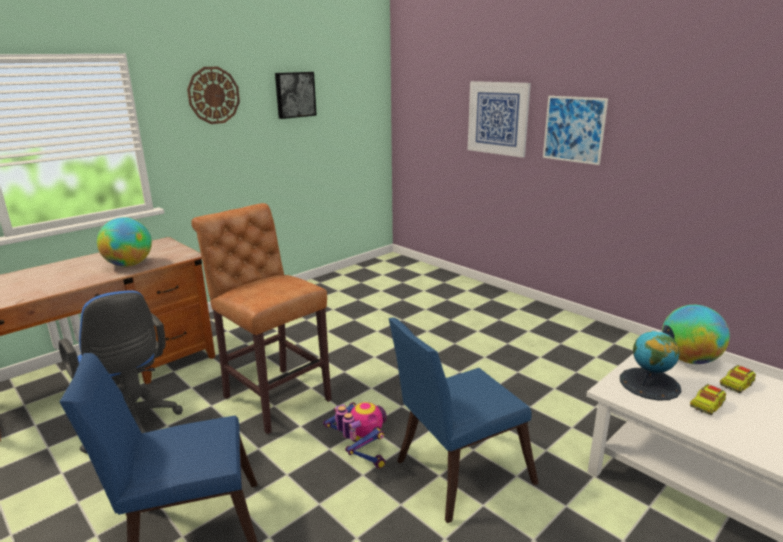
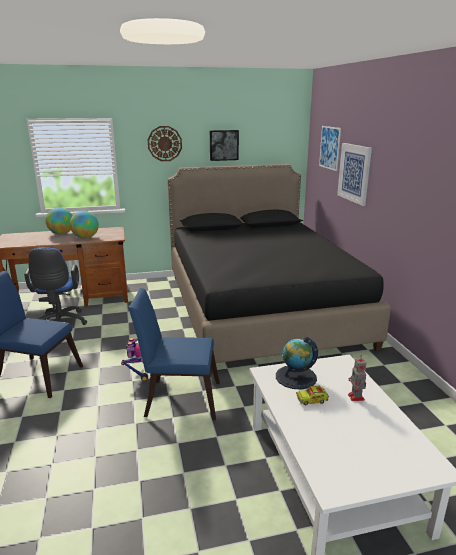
camera: 30 degrees right, 0 degrees up
brown stool [191,203,332,434] -> none
picture [543,96,608,165] -> picture moved to [319,126,341,171]
globe [662,305,730,364] -> globe moved to [45,207,73,235]
toy truck [720,365,756,394] -> toy robot [348,355,367,401]
none -> black bed [168,164,391,374]

